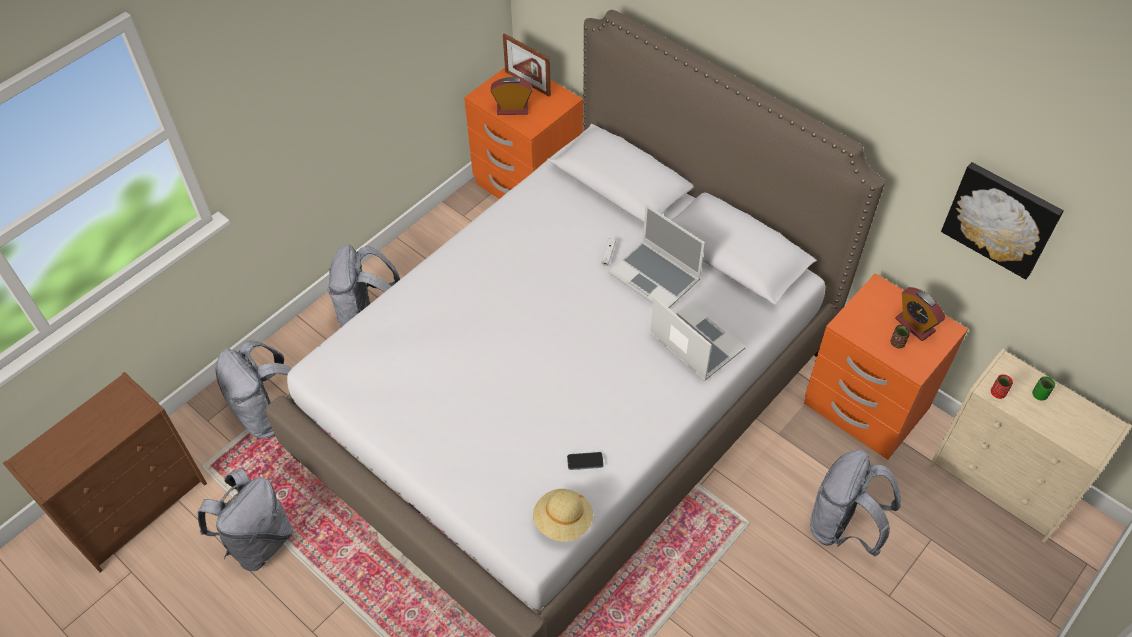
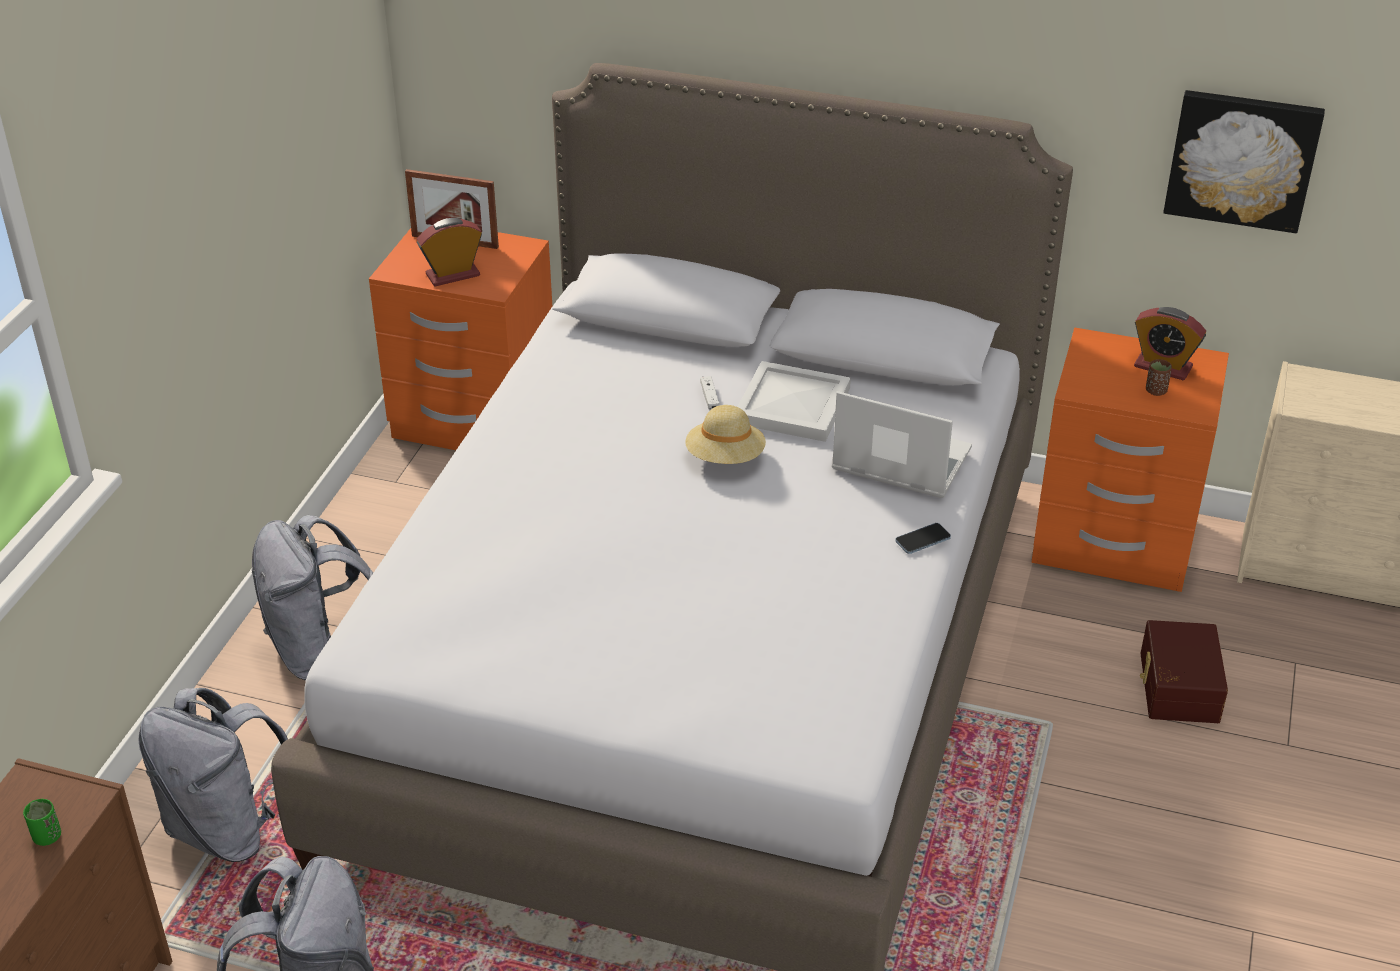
camera: 25 degrees left, 15 degrees down
beige hat [533,489,593,542] -> beige hat moved to [685,405,766,464]
phone [567,452,604,470] -> phone moved to [895,523,951,554]
laptop [608,205,705,308] -> white tray [738,361,851,442]
grey backpack [810,450,901,557] -> brown storage box [1140,620,1228,723]
red cup [991,374,1013,399] -> none
green cup [1032,376,1055,401] -> green cup moved to [23,799,61,846]

